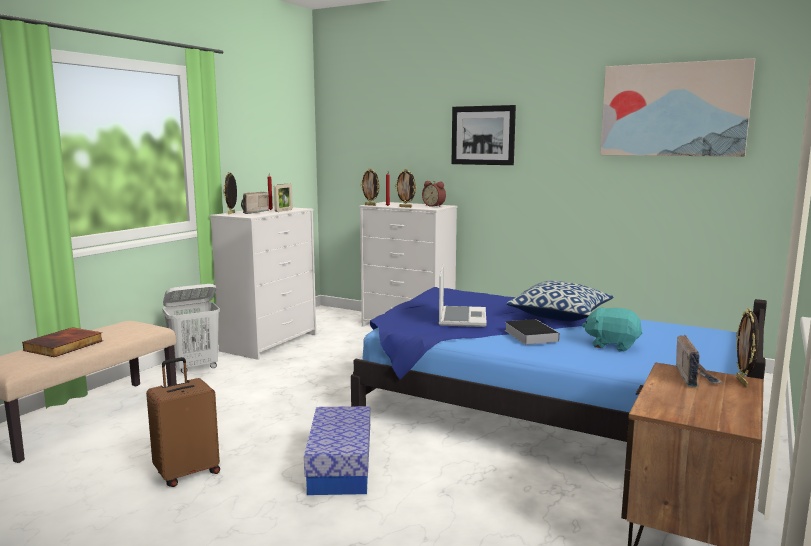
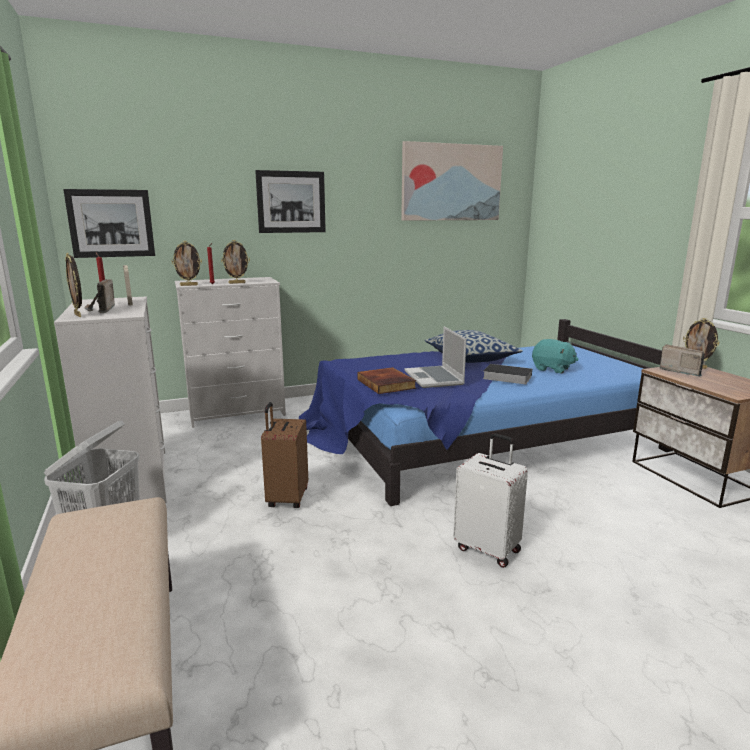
camera: 50 degrees left, 5 degrees up
book [22,327,103,357] -> book moved to [357,367,416,394]
brown suitcase [146,357,220,487] -> brown suitcase moved to [261,402,308,508]
storage box [304,406,370,495] -> white suitcase [453,433,528,568]
alarm clock [422,181,446,207] -> none
laptop [439,264,487,327] -> laptop turned 150 degrees counterclockwise [404,327,467,388]
turquoise plush toy [582,307,643,351] -> turquoise plush toy turned 120 degrees counterclockwise [532,339,579,374]
none -> picture [63,189,155,258]

